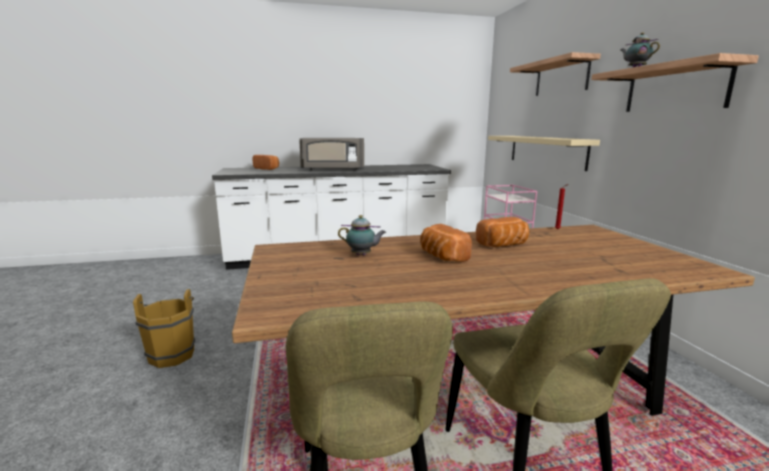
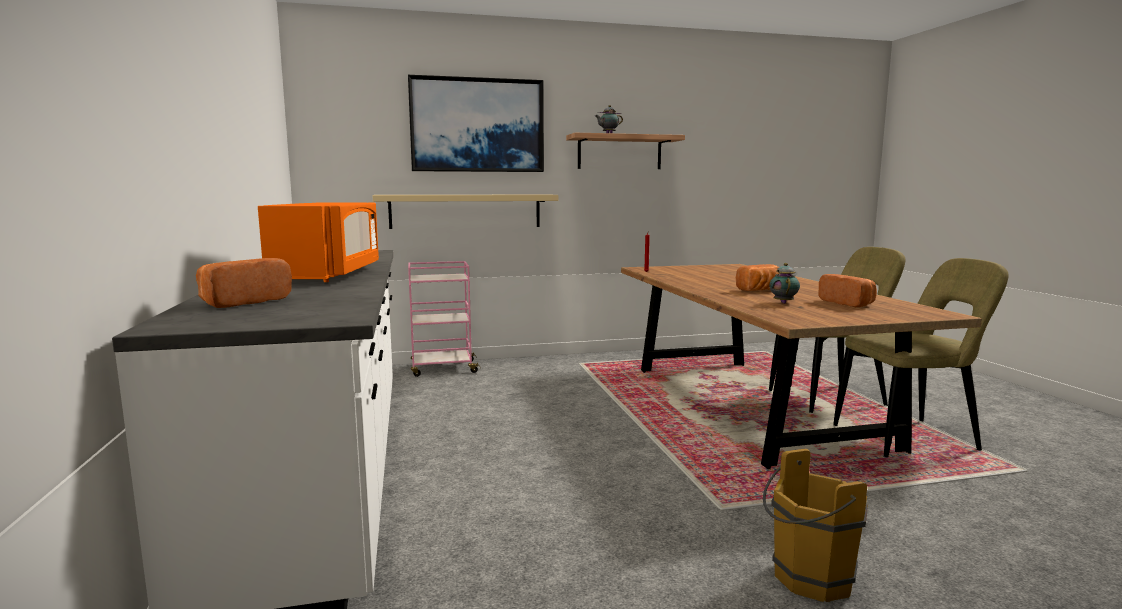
camera: 90 degrees left, 5 degrees down
grey microwave [299,138,364,170] -> orange microwave [258,203,379,282]
bread [476,217,529,247] -> bread moved to [818,274,877,307]
shelf [510,52,601,96] -> picture [408,75,544,172]

